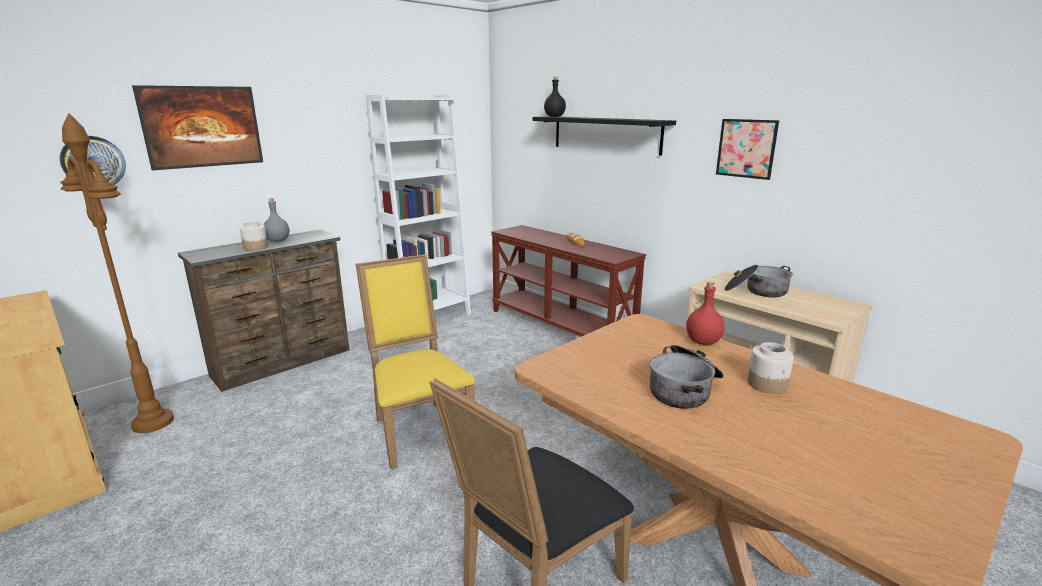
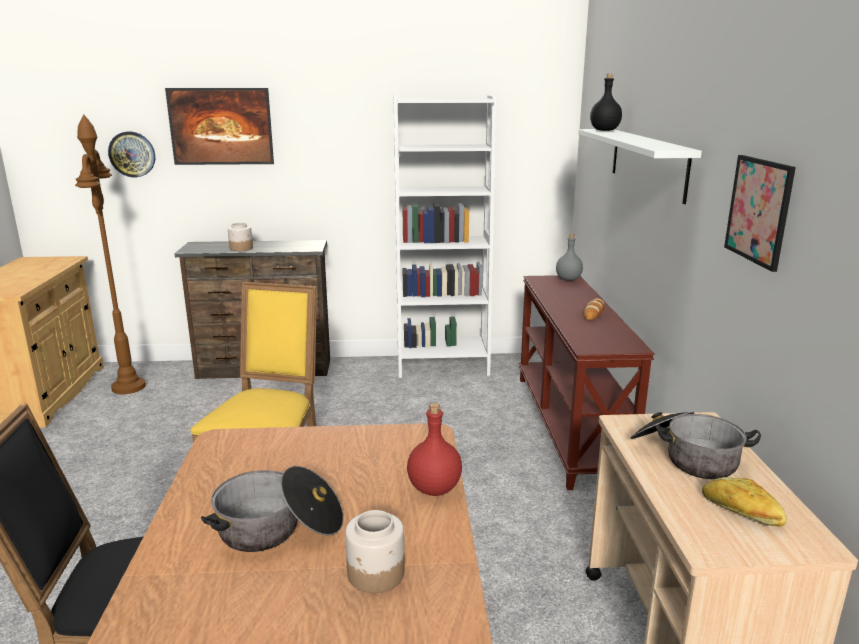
camera: 40 degrees right, 0 degrees up
grey bottle [263,198,289,242] -> grey bottle moved to [556,234,583,281]
black shelf [532,116,676,156] -> white shelf [579,129,702,204]
none -> bread [702,477,787,526]

